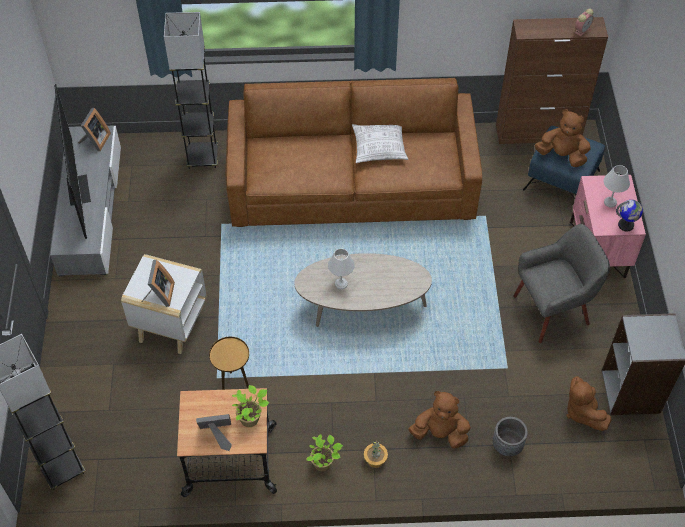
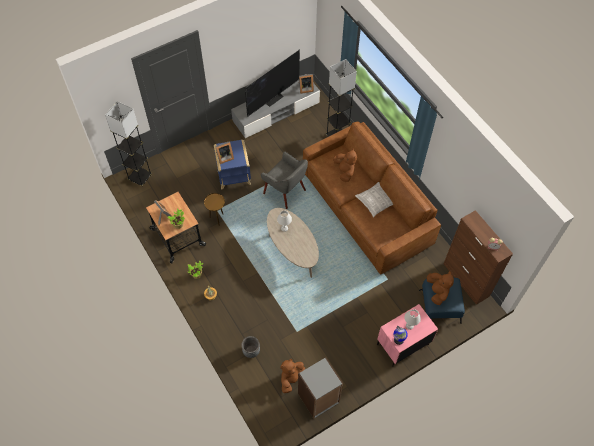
camera: 60 degrees right, 5 degrees up
white side table [121,254,206,354] -> blue side table [214,140,251,190]
brown plush toy [408,391,471,449] -> brown plush toy moved to [333,148,357,182]
grey armchair [513,224,610,343] -> grey armchair moved to [261,151,308,209]

